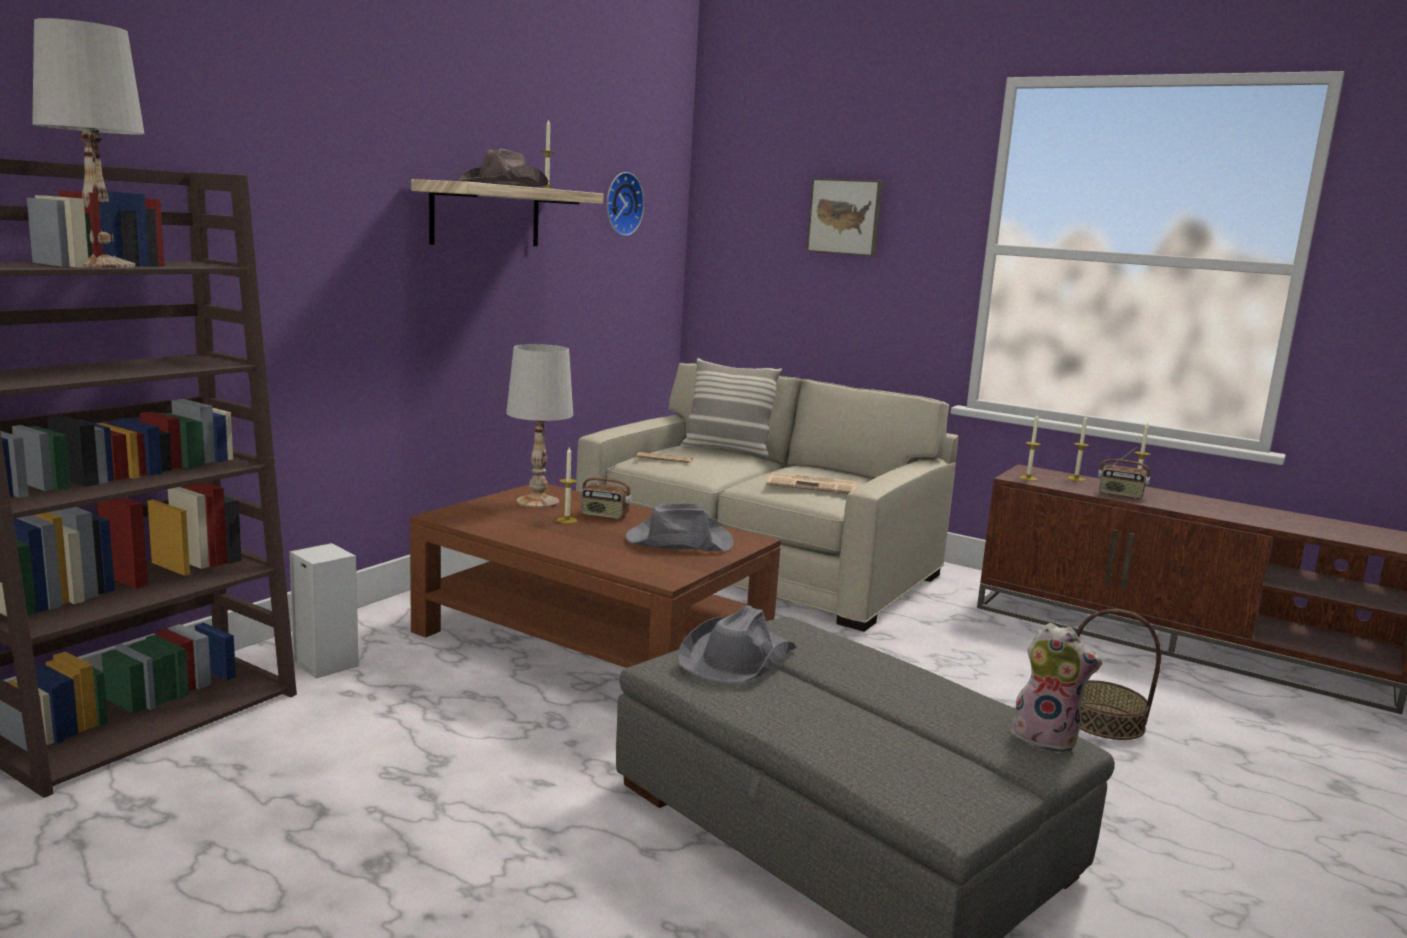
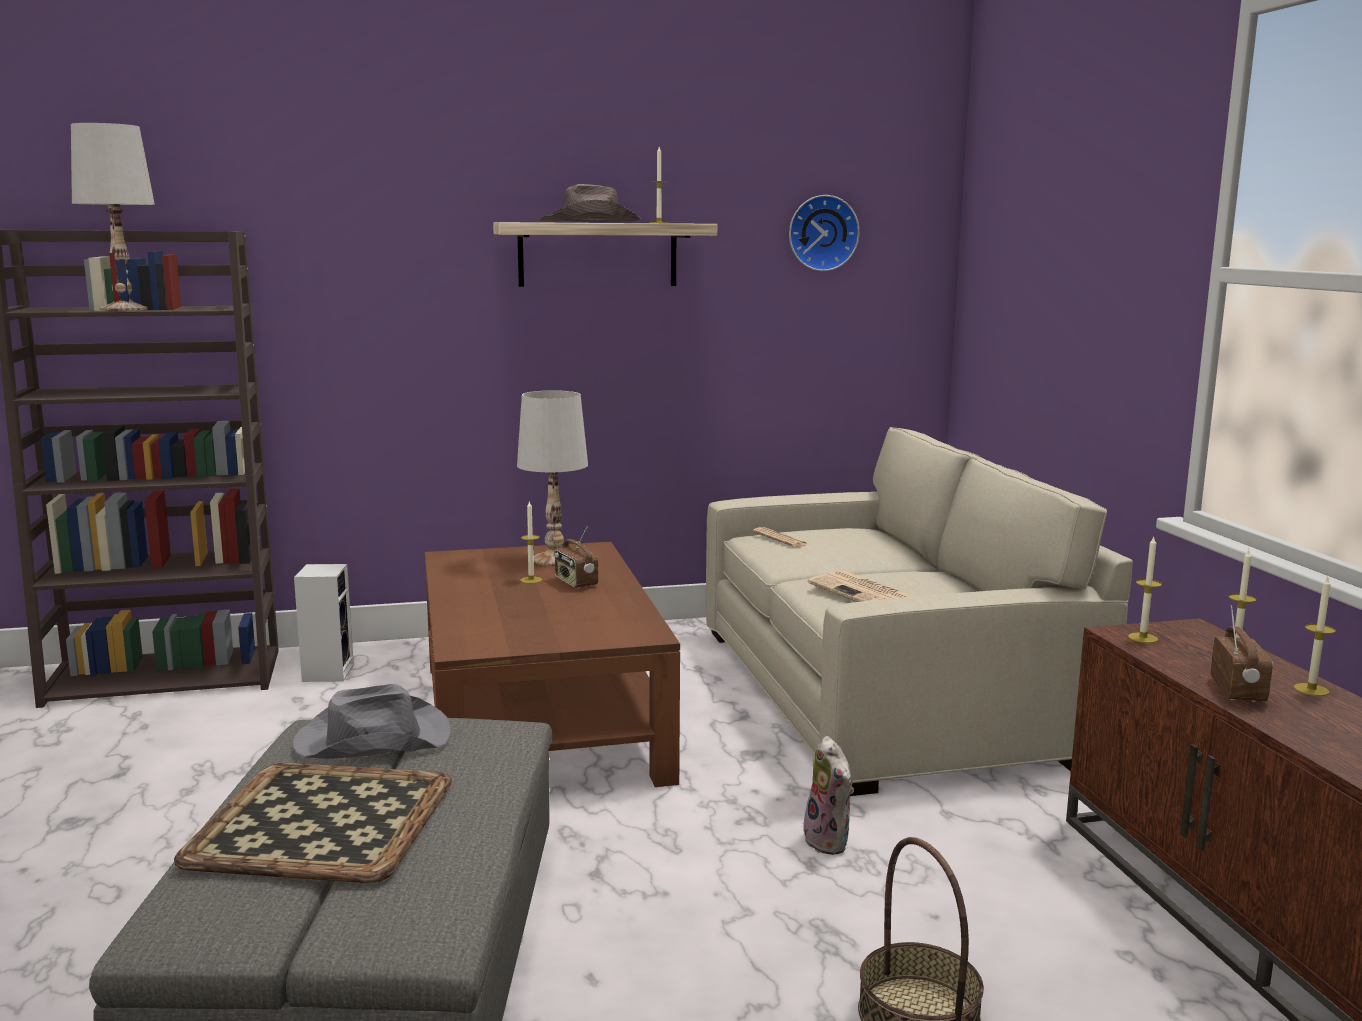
camera: 45 degrees right, 0 degrees up
grey hat [625,504,734,551] -> none
pillow [680,358,782,457] -> none
picture [807,178,883,256] -> none
plush toy [1011,623,1103,754] -> plush toy moved to [803,736,854,855]
radio [1098,447,1150,499] -> radio turned 150 degrees counterclockwise [1211,605,1273,702]
none -> tray [174,763,452,883]

